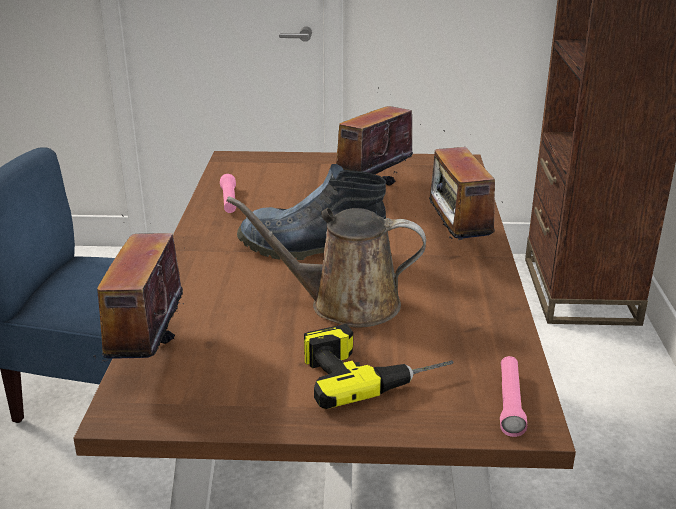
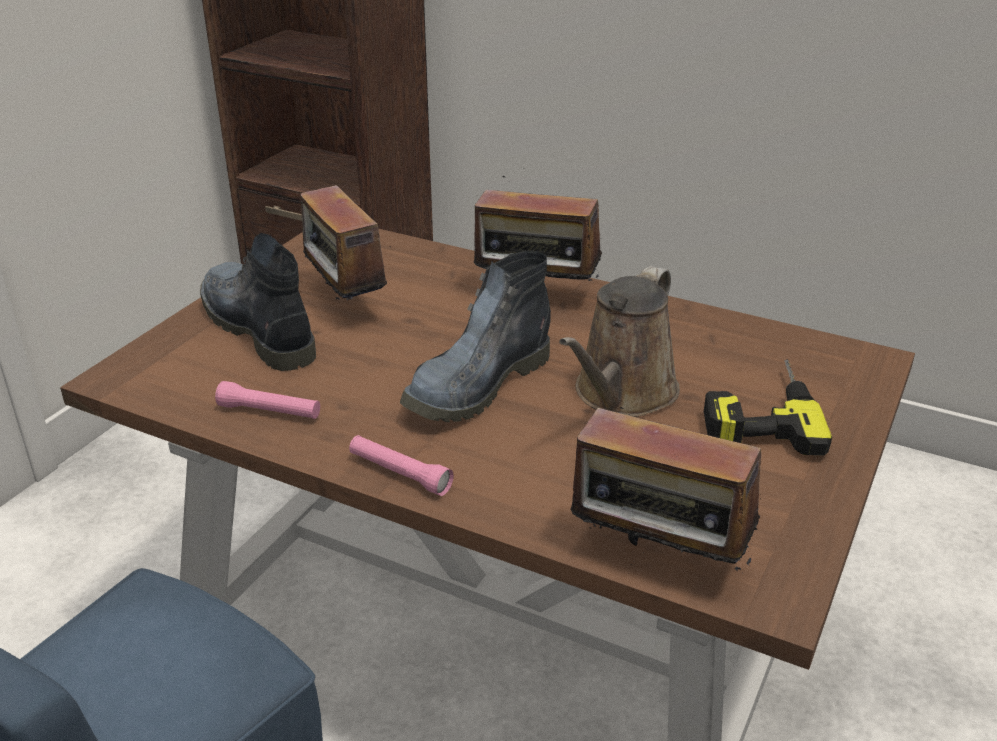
camera: 65 degrees left, 5 degrees up
pink flashlight [500,356,527,437] -> pink flashlight moved to [349,435,454,496]
none -> boot [200,233,316,371]

